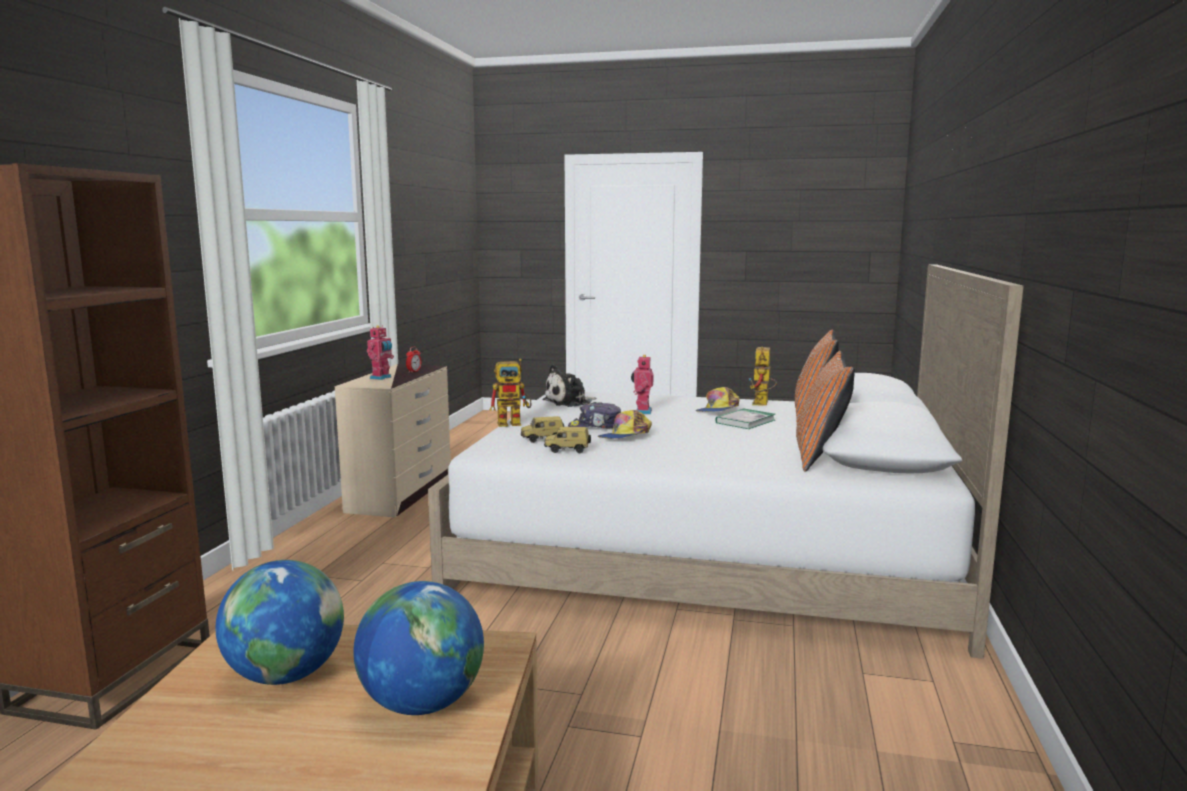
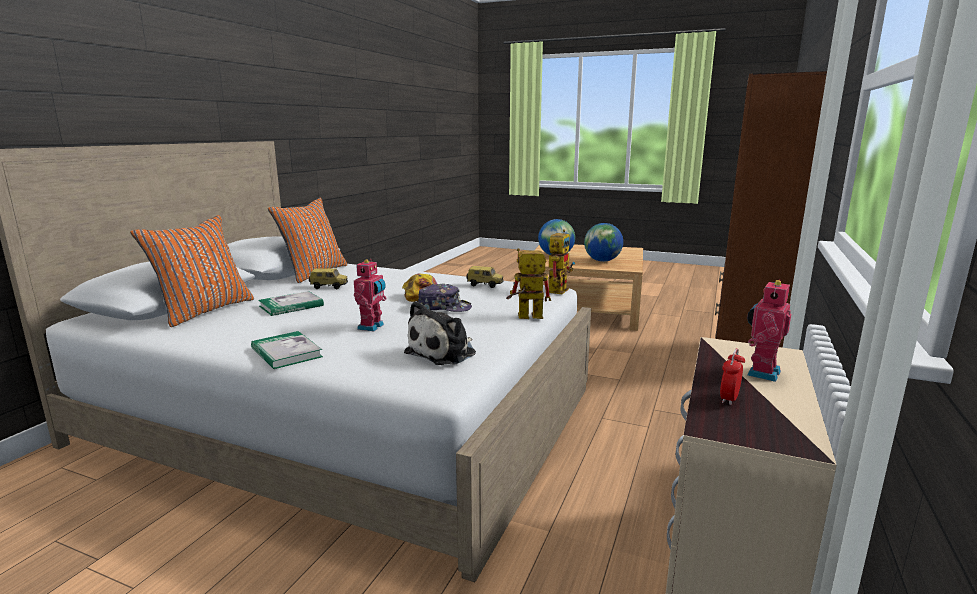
camera: 170 degrees left, 5 degrees up
toy car [520,416,564,443] -> toy car moved to [309,268,348,289]
plush toy [543,365,597,407] -> plush toy turned 150 degrees clockwise [404,301,476,365]
cap [695,387,740,412] -> none
toy robot [749,347,777,405] -> toy robot moved to [549,229,575,294]
none -> book [251,331,323,369]

